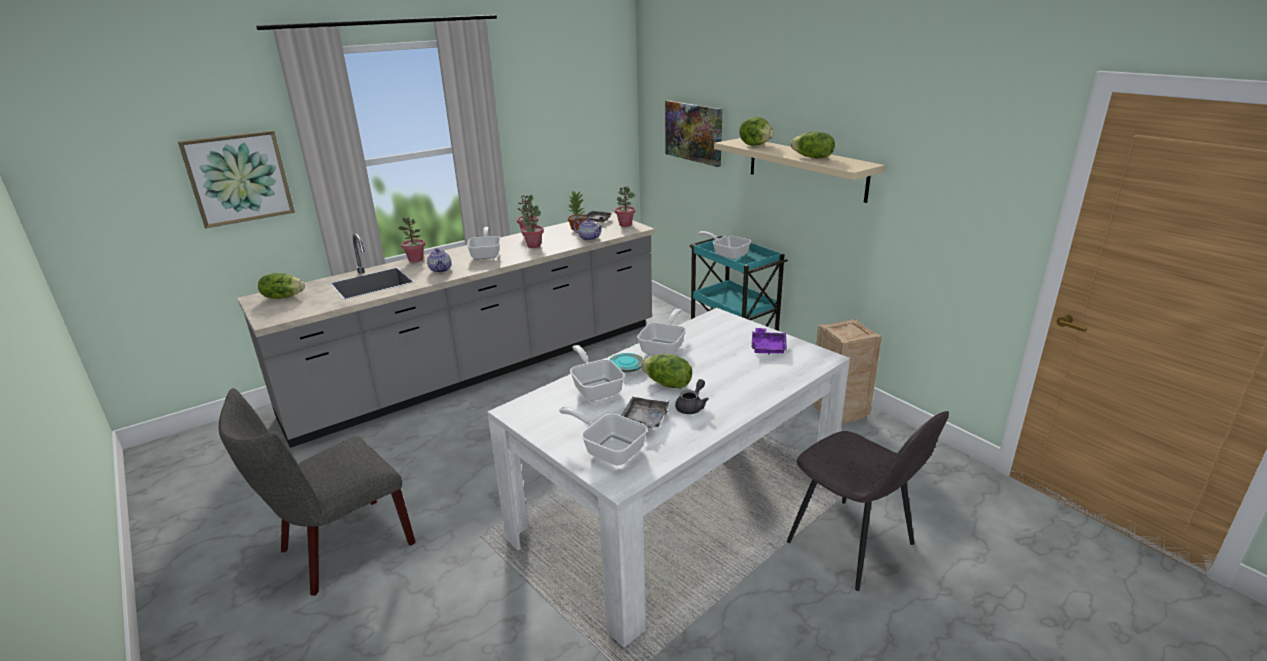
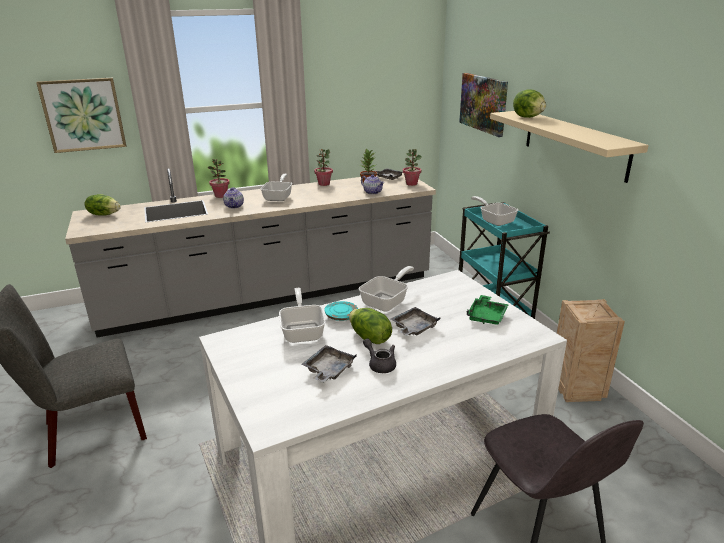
camera: 15 degrees right, 0 degrees up
potted plant [521,204,544,248] -> none
frying pan [559,407,648,465] -> none
grey teapot [675,379,709,414] -> grey teapot turned 90 degrees counterclockwise [363,339,396,373]
purple tray [751,328,787,355] -> green tray [467,295,509,325]
lettuce [791,132,835,159] -> none
none -> grey tray [391,307,441,336]

